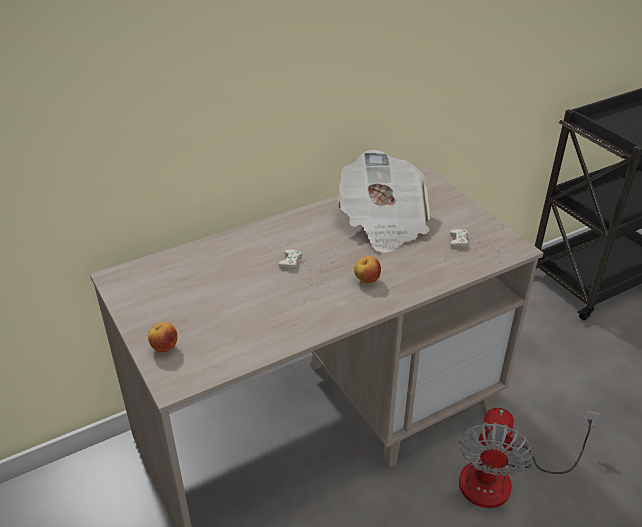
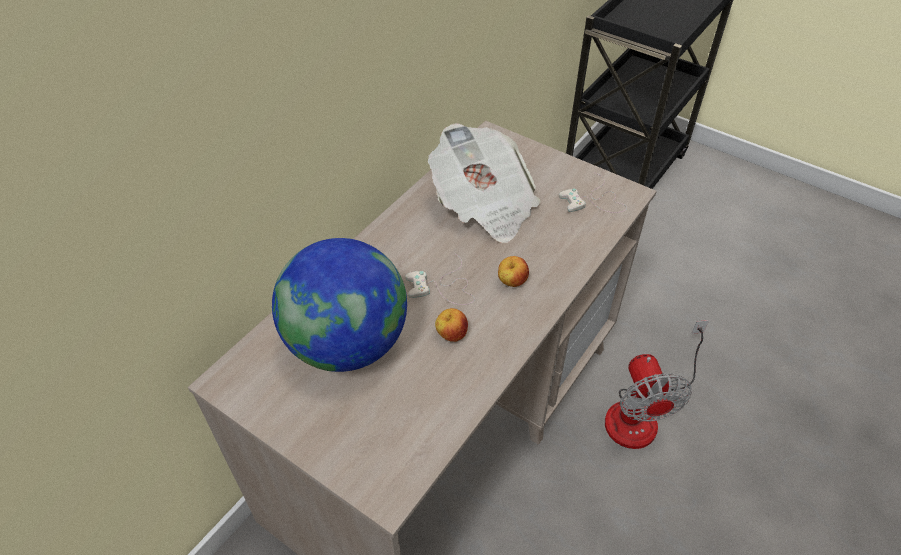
camera: 25 degrees left, 10 degrees up
apple [148,322,177,353] -> apple moved to [435,308,468,342]
none -> globe [272,238,407,372]

